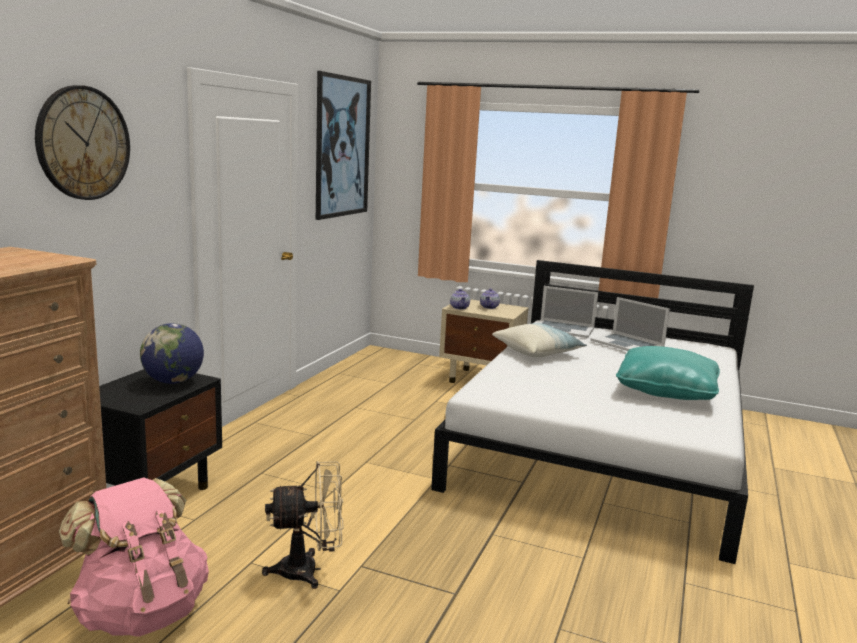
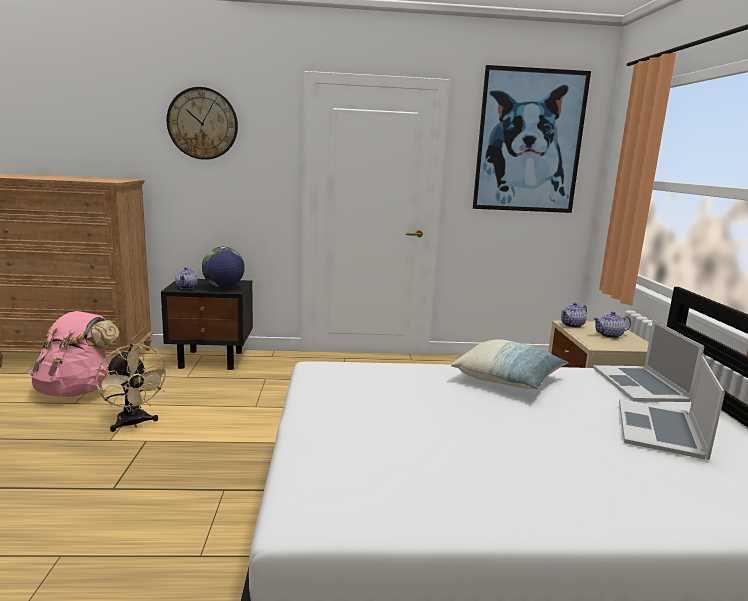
camera: 65 degrees right, 0 degrees up
turquoise pillow [616,346,720,400] -> none
none -> teapot [175,267,198,289]

